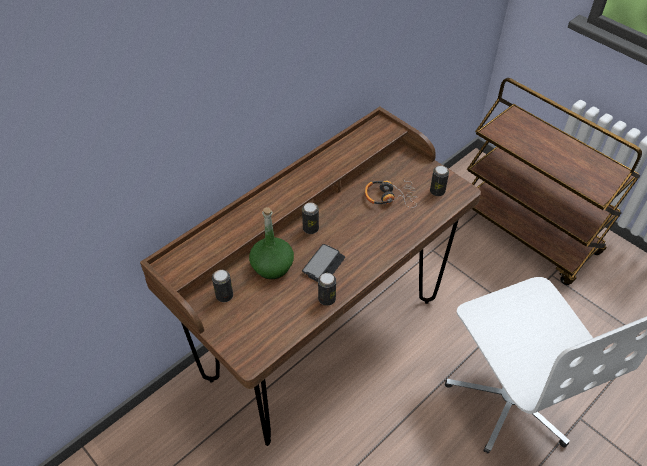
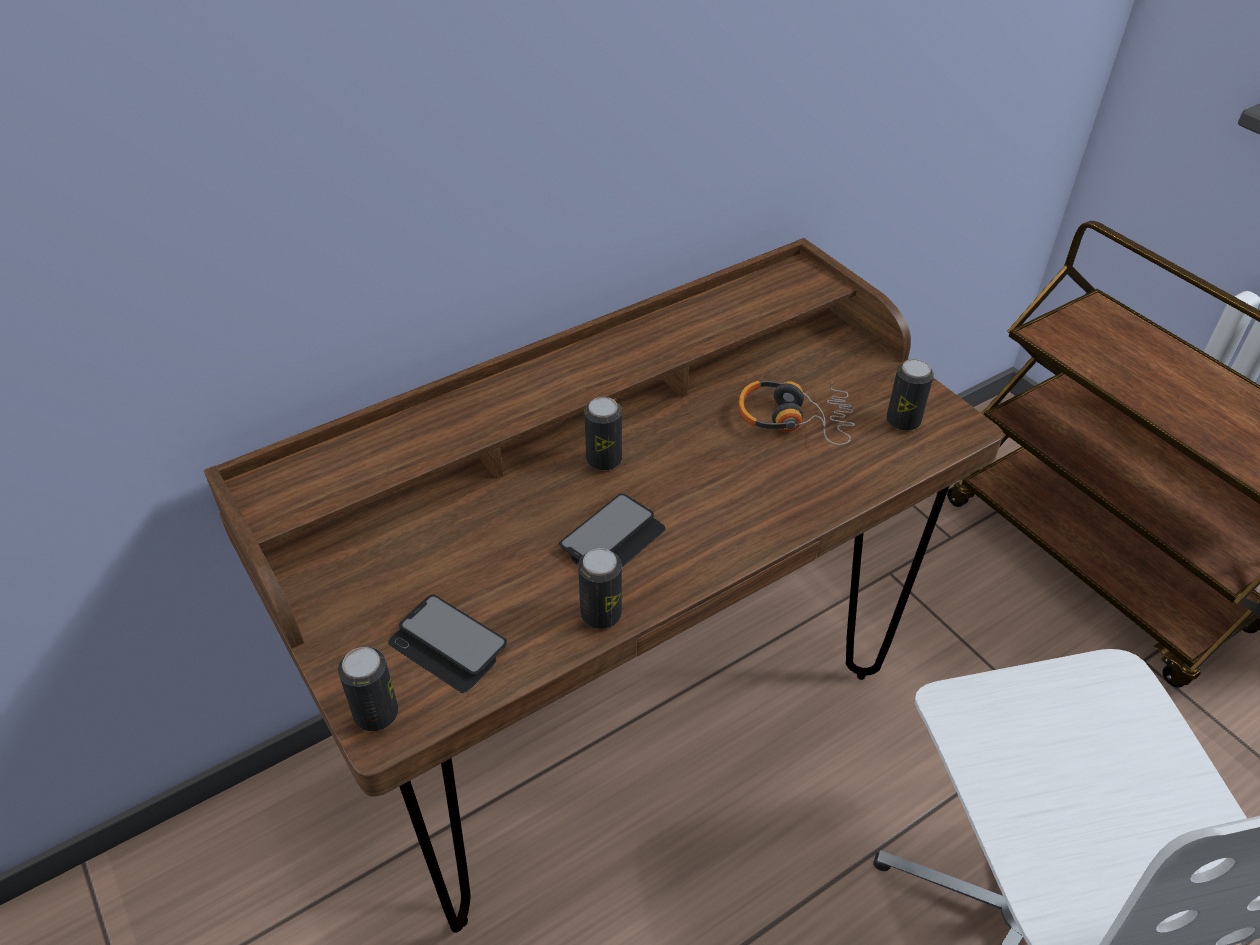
camera: 10 degrees right, 5 degrees down
can [212,270,233,302] -> can moved to [338,647,398,731]
green bottle [249,207,294,279] -> none
none -> phone [388,595,507,693]

